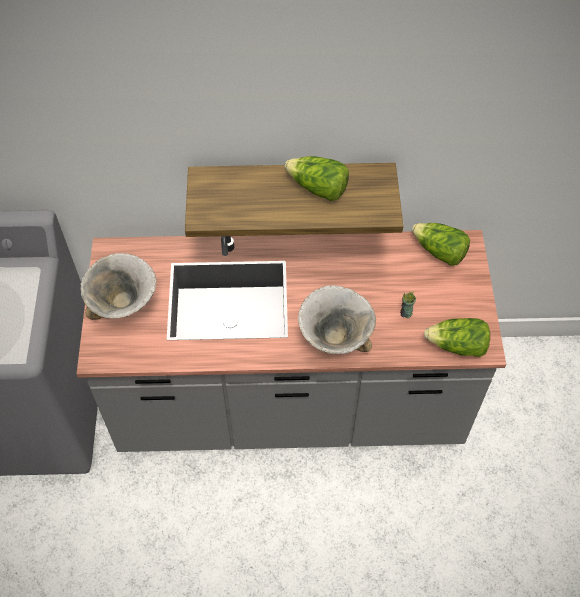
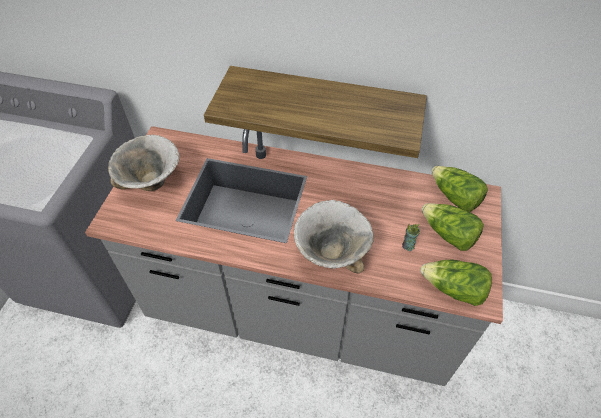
camera: 15 degrees right, 5 degrees down
lettuce [284,156,349,201] -> lettuce moved to [421,203,484,251]

